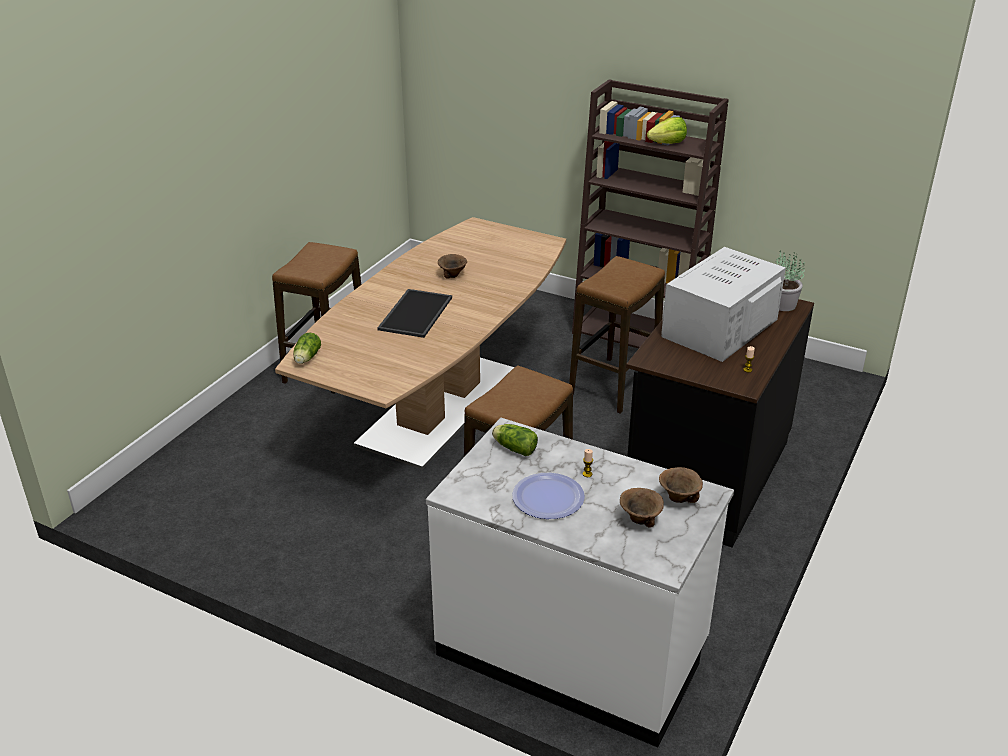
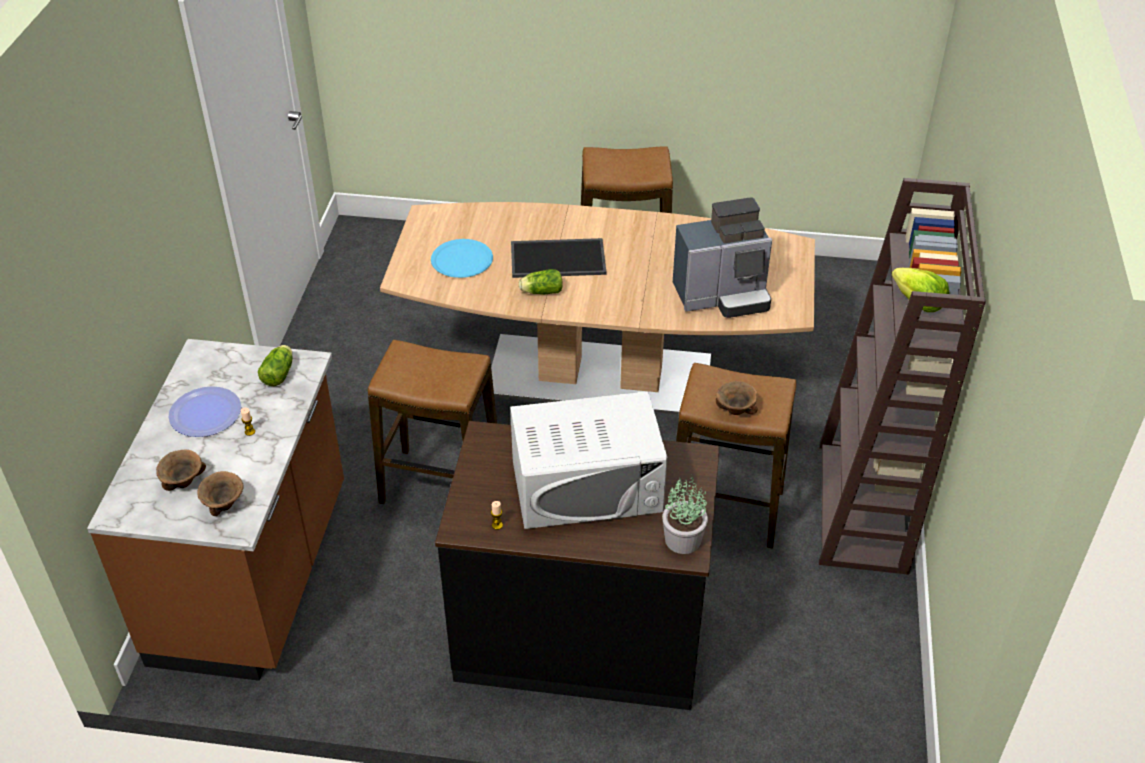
camera: 70 degrees right, 10 degrees up
lettuce [293,333,321,364] -> lettuce moved to [519,269,563,294]
white counter [426,418,734,747] -> brown counter [87,339,344,681]
brown bowl [438,254,467,279] -> brown bowl moved to [716,381,758,415]
white microwave [661,247,786,362] -> white microwave turned 150 degrees clockwise [510,391,668,529]
none -> blue plate [431,239,493,278]
none -> coffee machine [673,197,772,318]

